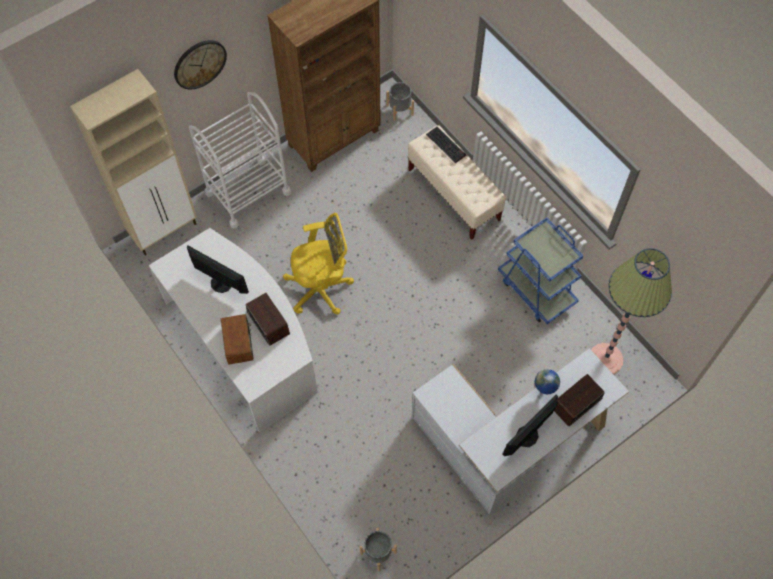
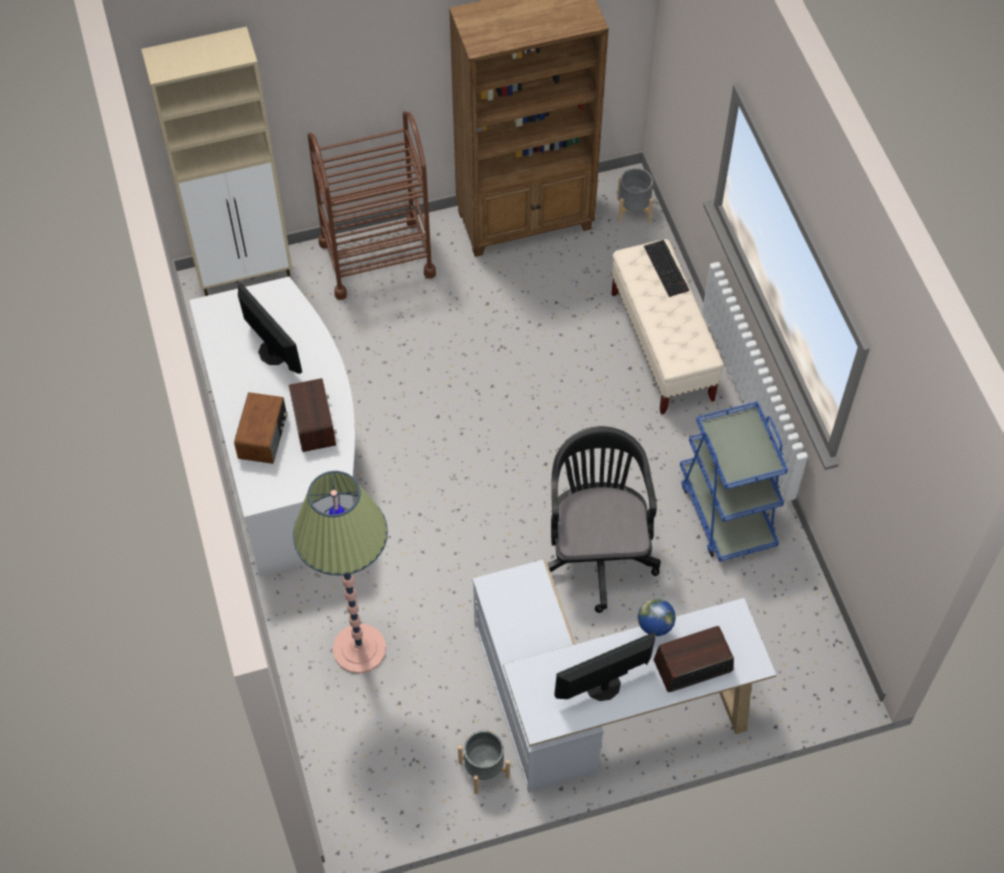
camera: 20 degrees right, 5 degrees down
wall clock [174,40,227,89] -> none
white cart [189,92,291,229] -> brown cart [308,111,436,300]
yellow office chair [283,213,354,315] -> none
grey planter [359,528,397,571] -> grey planter moved to [458,730,510,794]
floor lamp [591,248,672,374] -> floor lamp moved to [293,471,388,674]
none -> black office chair [547,426,661,613]

